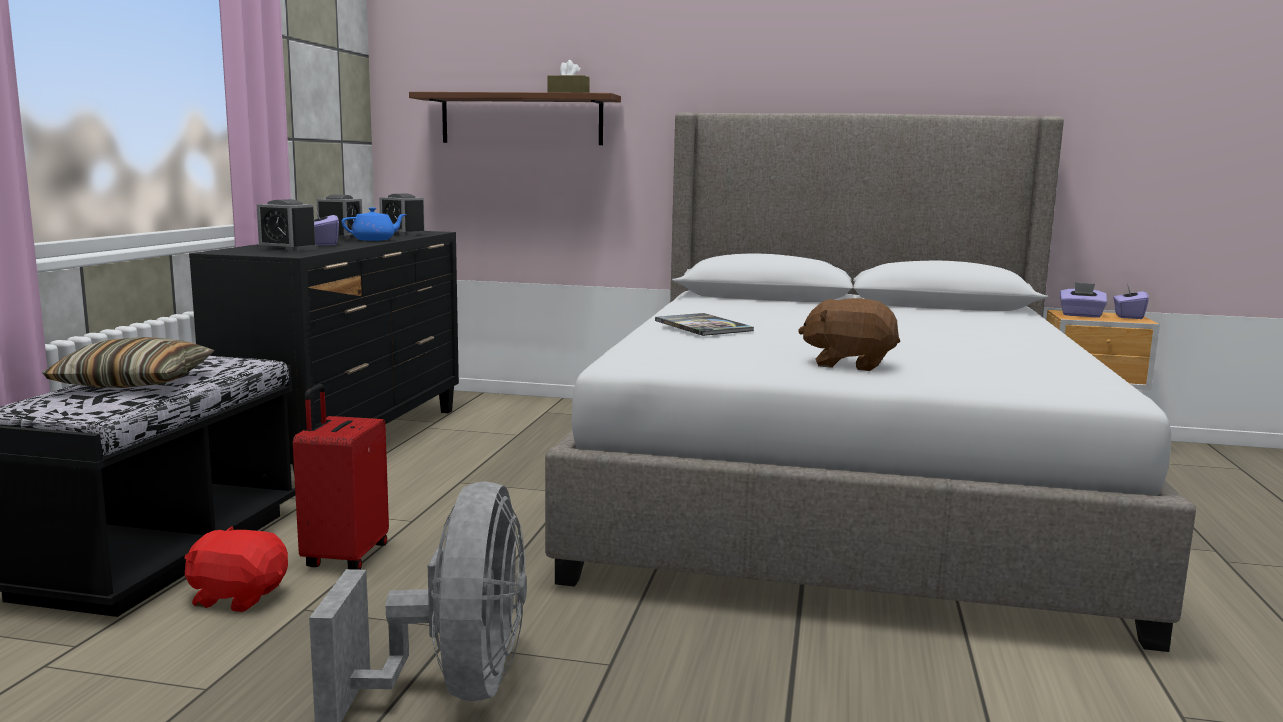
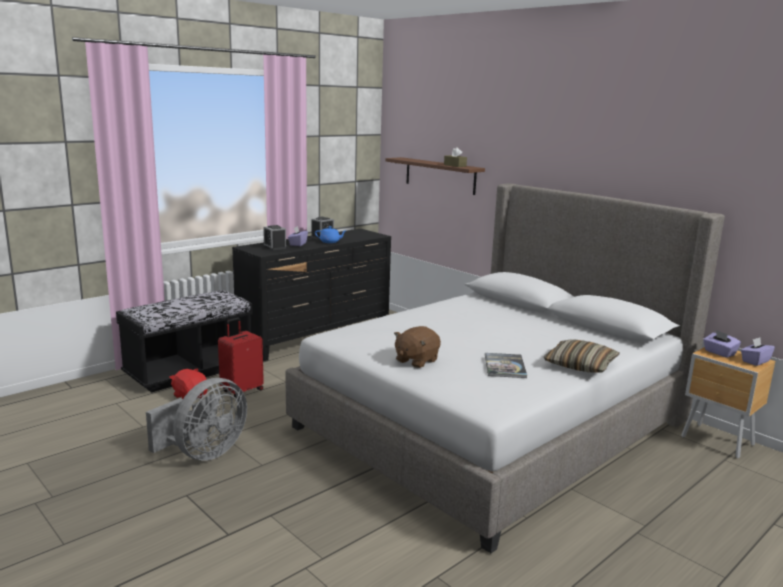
camera: 35 degrees right, 5 degrees up
pillow [42,337,215,388] -> pillow moved to [544,339,620,373]
alarm clock [379,194,426,236] -> none
book [655,313,754,336] -> book moved to [485,353,527,378]
brown plush toy [798,298,900,371] -> brown plush toy turned 105 degrees counterclockwise [394,326,441,368]

